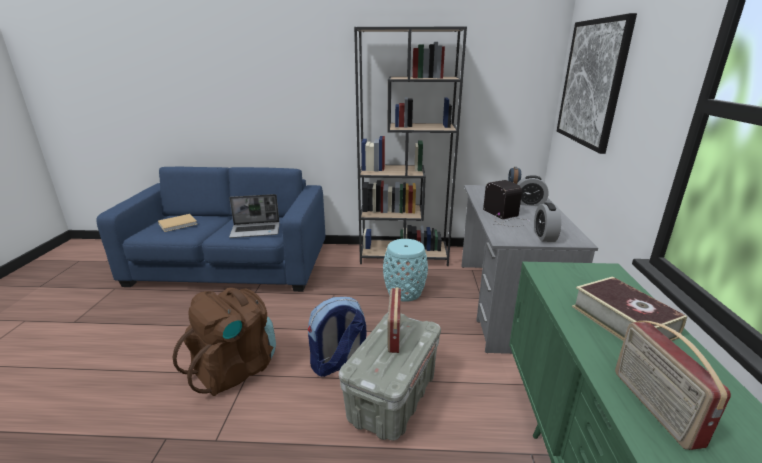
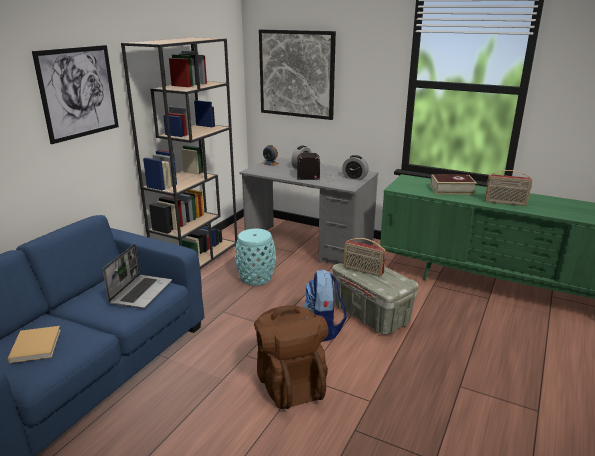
camera: 65 degrees left, 0 degrees up
none -> picture [32,45,119,144]

